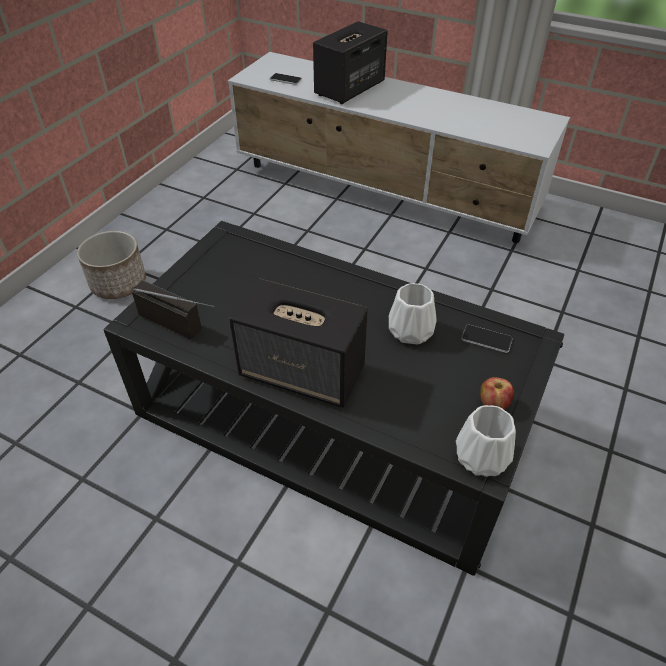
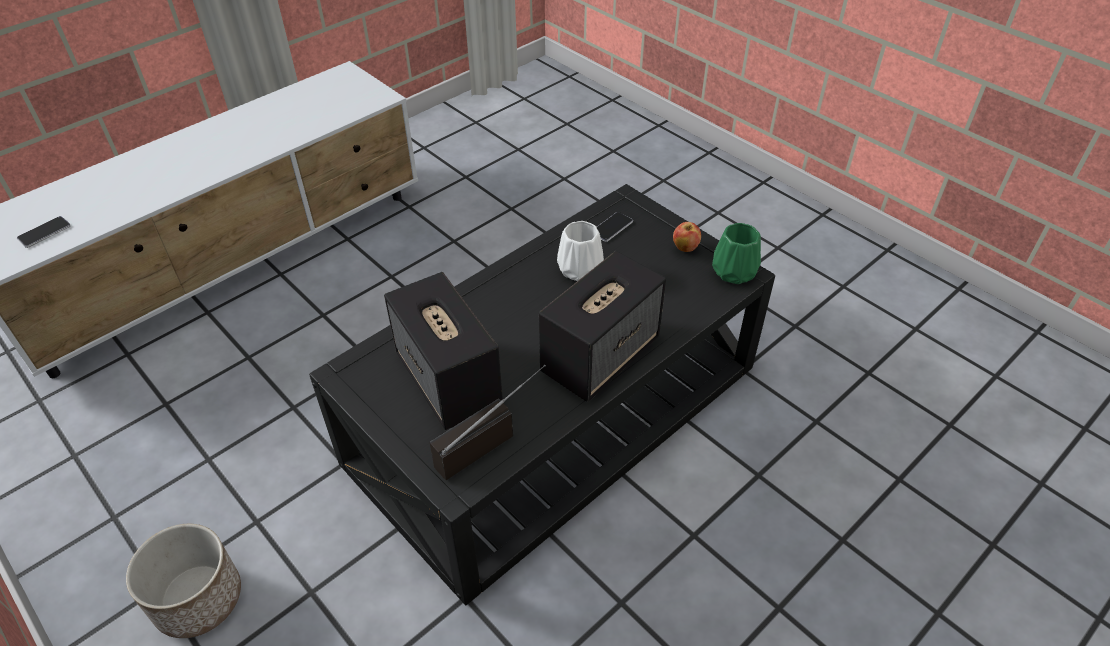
camera: 70 degrees left, 0 degrees up
speaker [313,21,388,104] -> speaker moved to [384,272,503,430]
white vase [456,405,516,477] -> green vase [712,223,761,284]

